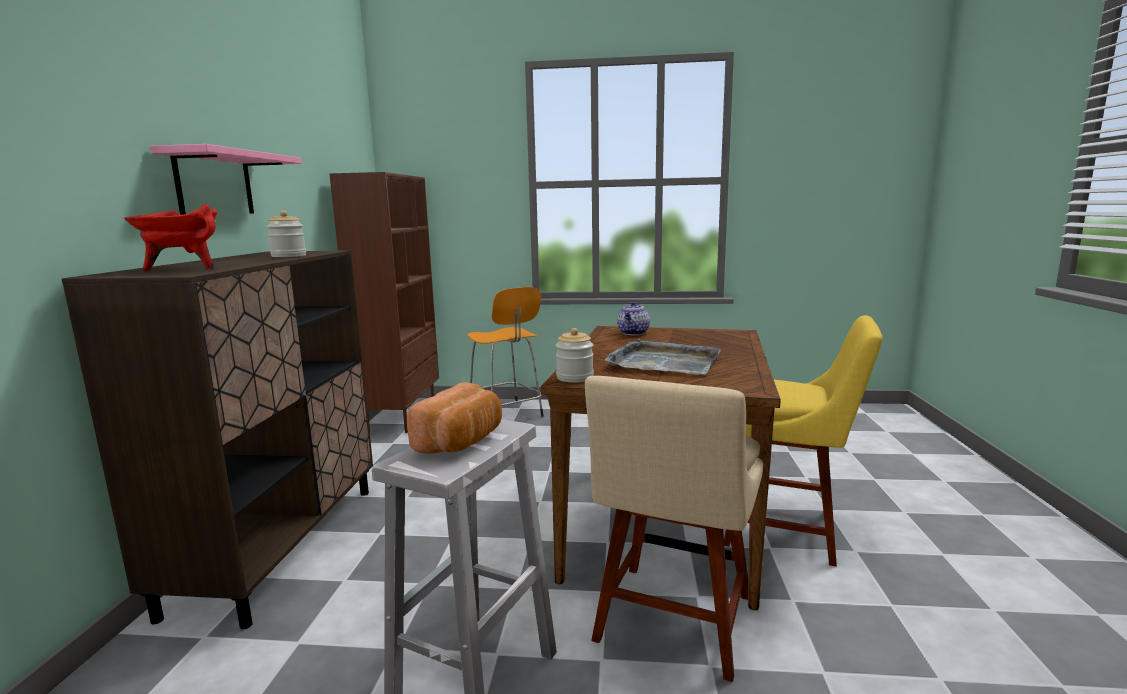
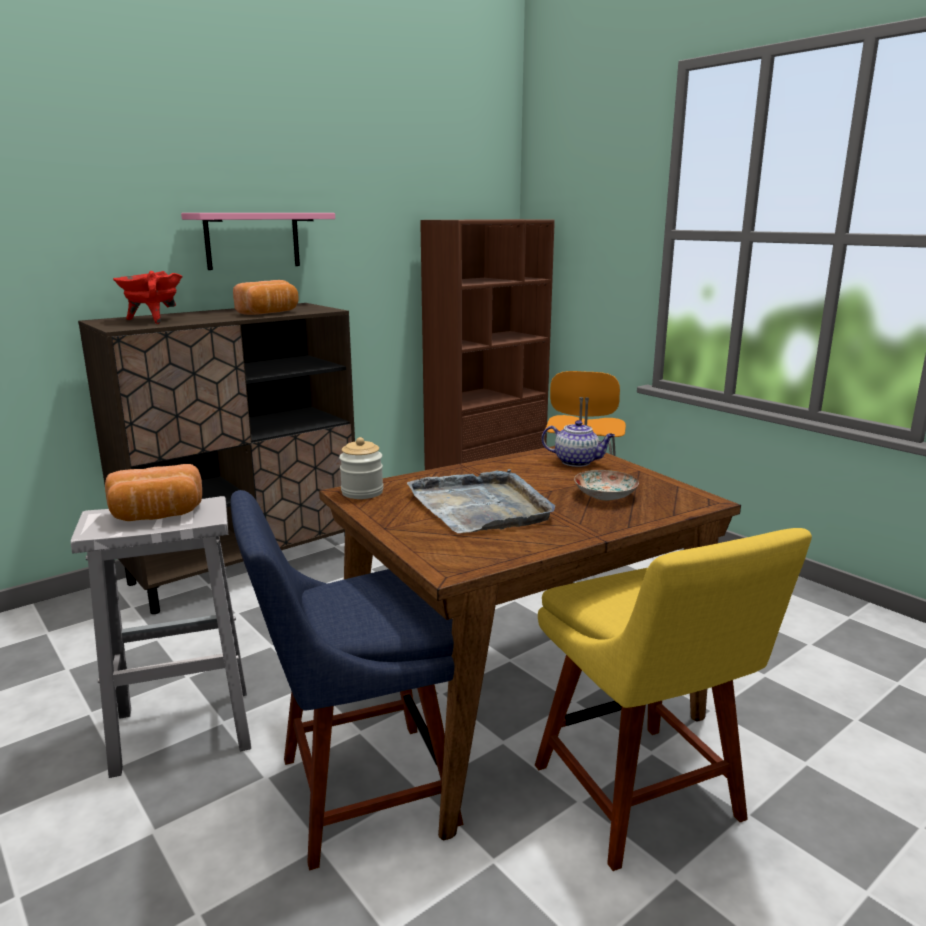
camera: 45 degrees right, 5 degrees up
jar [267,211,306,257] -> bread [233,280,299,315]
beige chair [585,376,763,682] -> blue chair [231,490,463,870]
teapot [617,301,650,335] -> teapot turned 135 degrees counterclockwise [542,420,615,467]
none -> plate [574,470,639,501]

